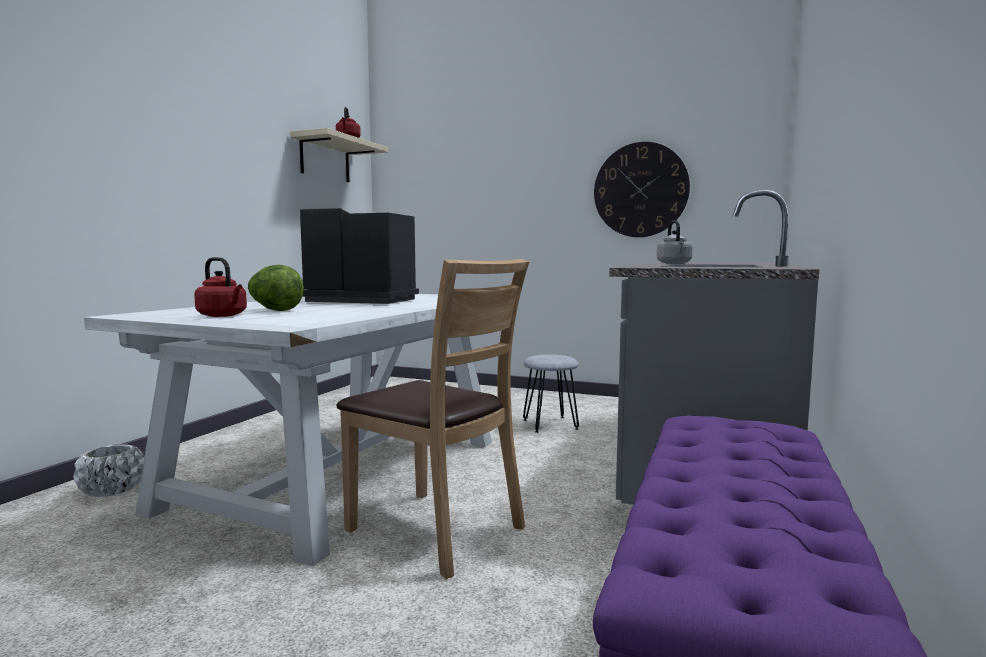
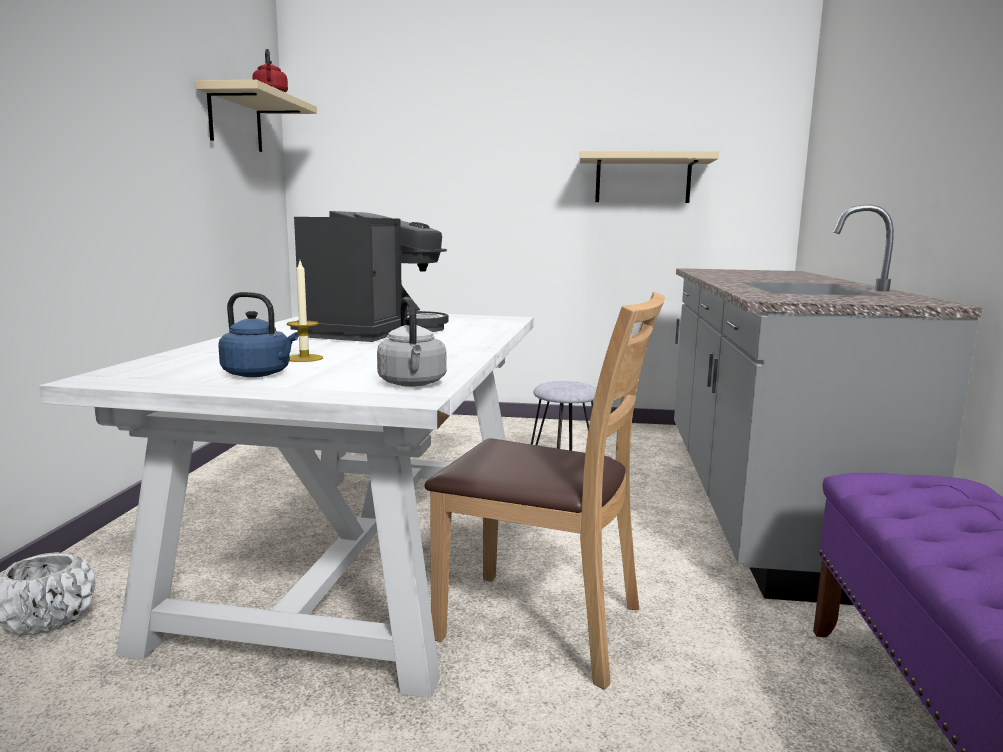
camera: 15 degrees left, 5 degrees up
red kettle [194,257,247,317] -> blue kettle [218,292,298,377]
lettuce [248,265,304,311] -> candle [287,261,323,362]
coffee machine [300,208,419,304] -> coffee machine turned 105 degrees clockwise [290,211,448,342]
wall clock [594,142,690,237] -> beige shelf [580,151,719,203]
grey kettle [657,221,693,264] -> grey kettle moved to [377,297,447,387]

